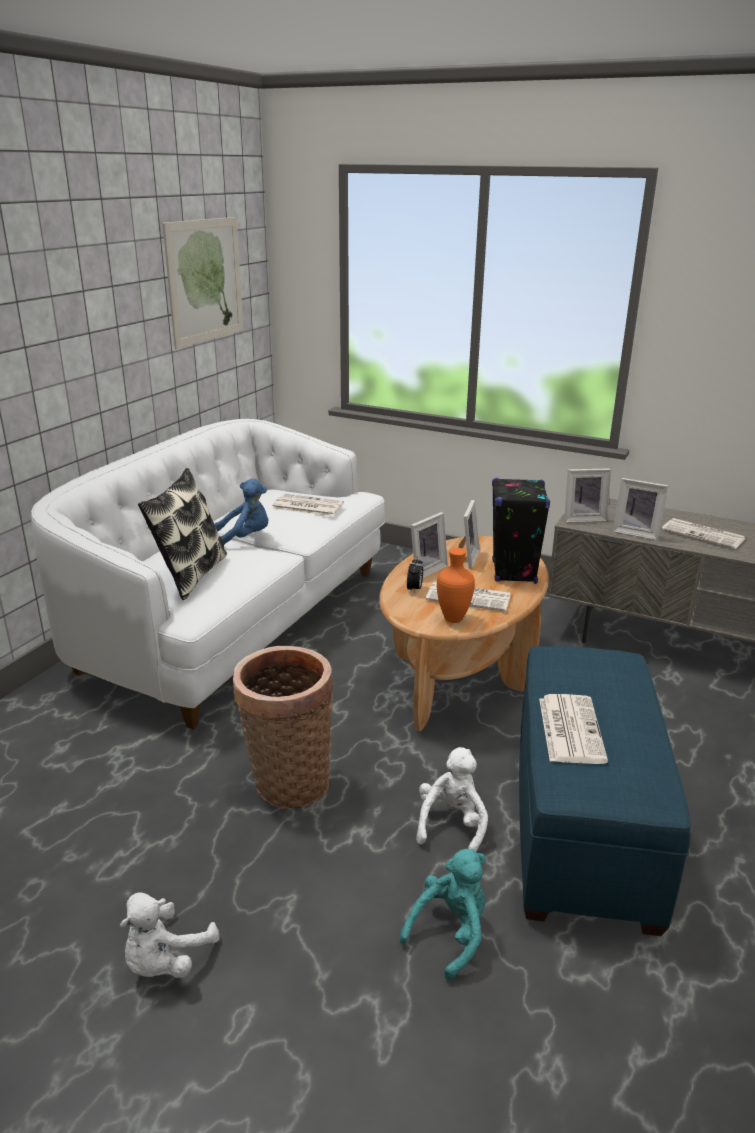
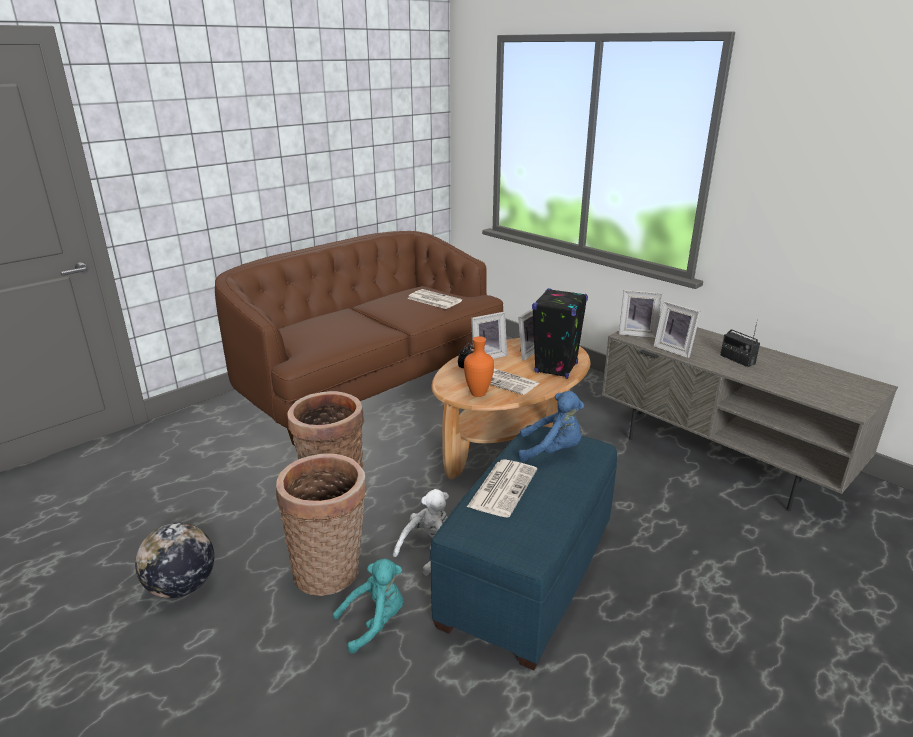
camera: 20 degrees right, 0 degrees up
white sofa [31,419,385,729] -> brown sofa [215,231,503,446]
white plush toy [120,892,219,978] -> globe [135,522,214,598]
pillow [138,468,227,600] -> none
picture [163,217,244,349] -> none
blue plush toy [214,479,269,544] -> blue plush toy moved to [518,391,584,462]
newspaper [661,518,746,549] -> radio [720,320,760,367]
none -> basket [276,453,367,596]

